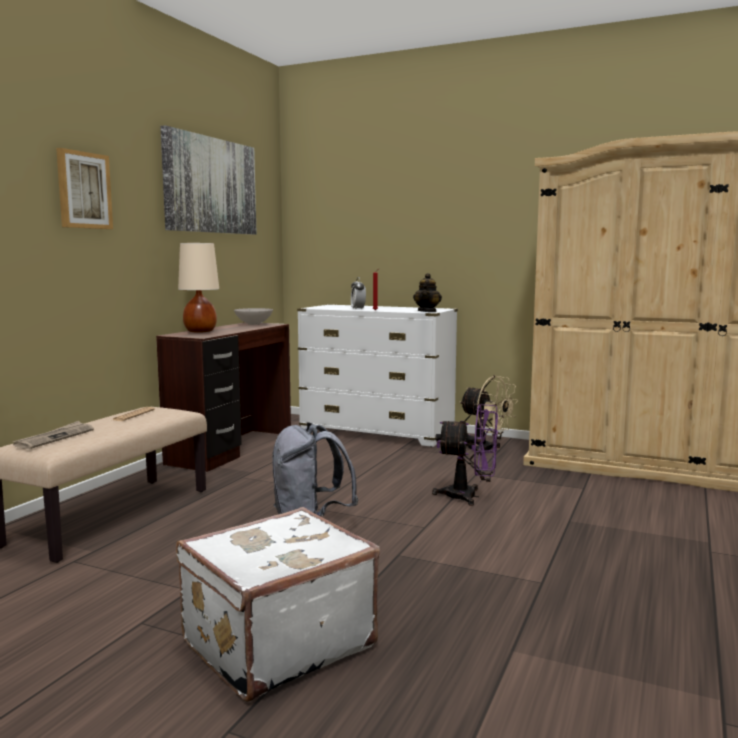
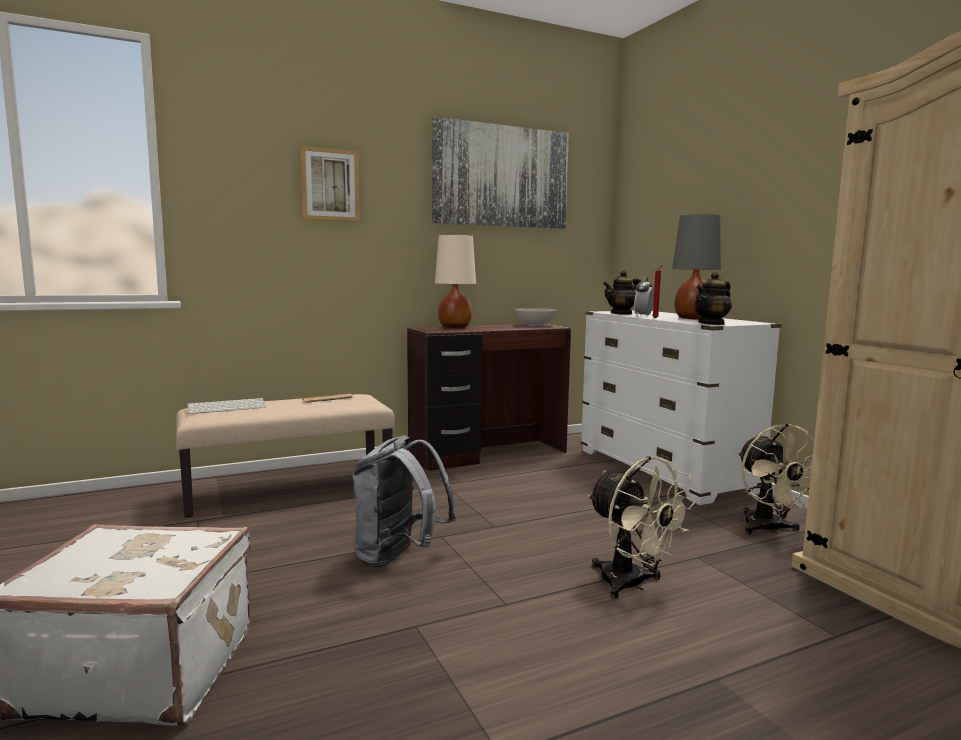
camera: 40 degrees right, 0 degrees up
newspaper [12,421,94,449] -> keyboard [187,398,266,414]
purple fan [432,404,498,506] -> beige fan [588,456,696,599]
none -> teapot [603,270,641,315]
none -> grey table lamp [672,214,721,320]

